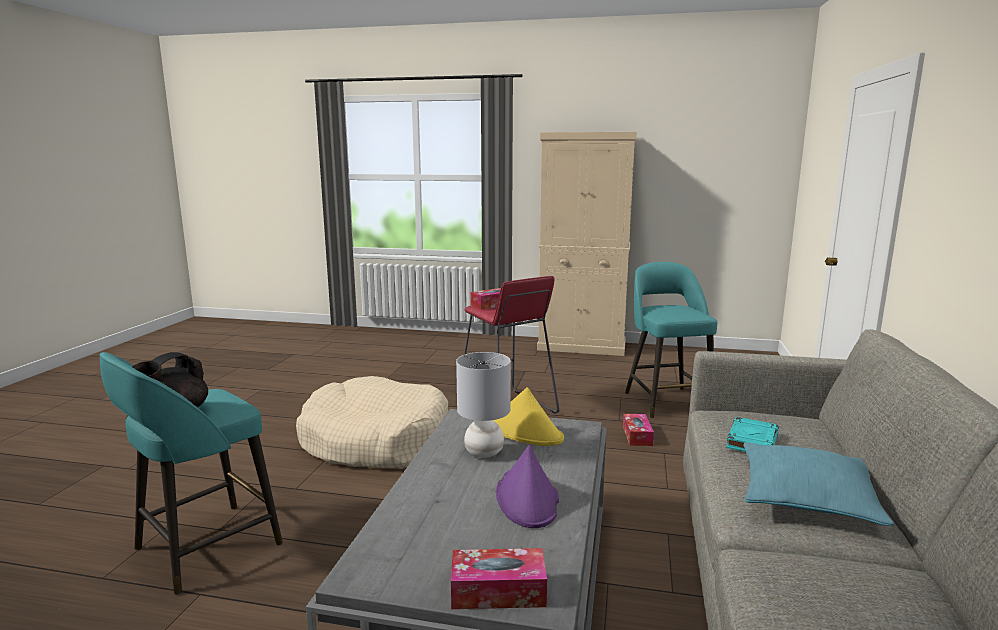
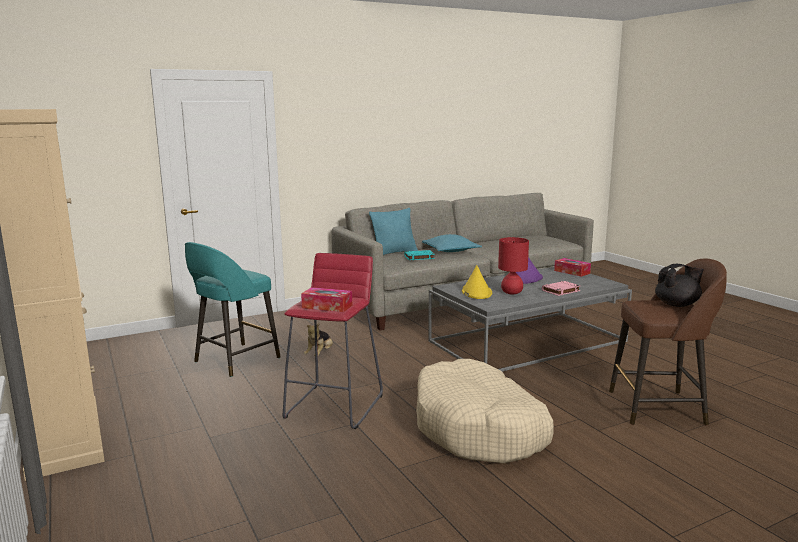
camera: 130 degrees left, 0 degrees up
turquoise stool [99,352,283,595] -> brown stool [609,259,727,425]
grey table lamp [456,352,511,458] -> red table lamp [498,237,529,294]
tissue box [623,414,654,446] -> plush toy [304,323,333,356]
none -> turquoise pillow [369,208,418,255]
none -> pink book [542,281,580,296]

